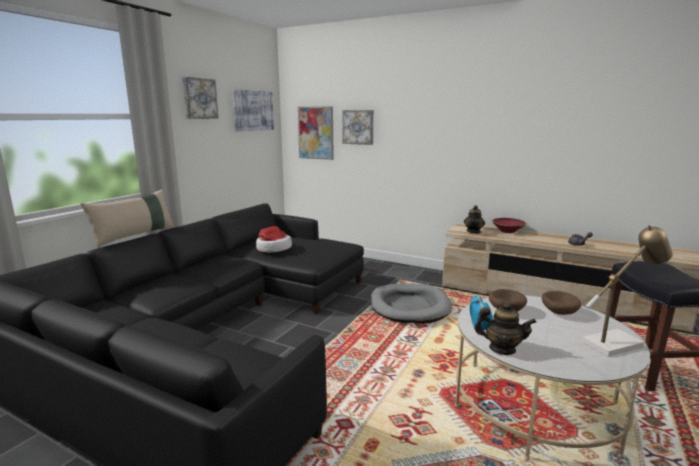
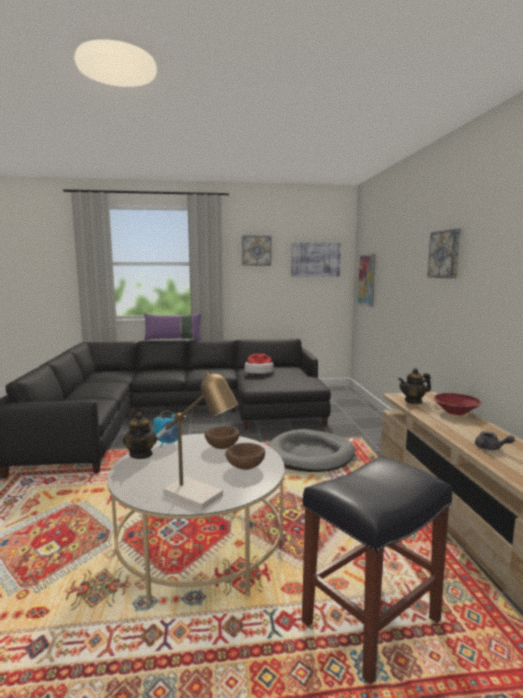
camera: 55 degrees right, 5 degrees down
beige pillow [80,189,175,248] -> purple pillow [144,313,202,341]
picture [342,110,374,145] -> picture moved to [427,228,461,278]

